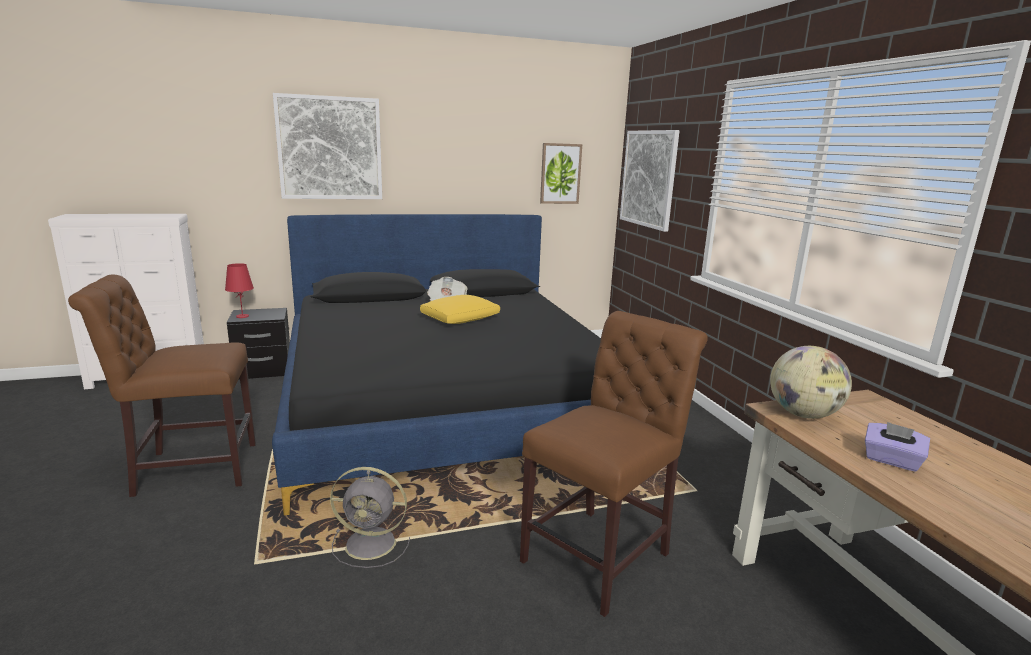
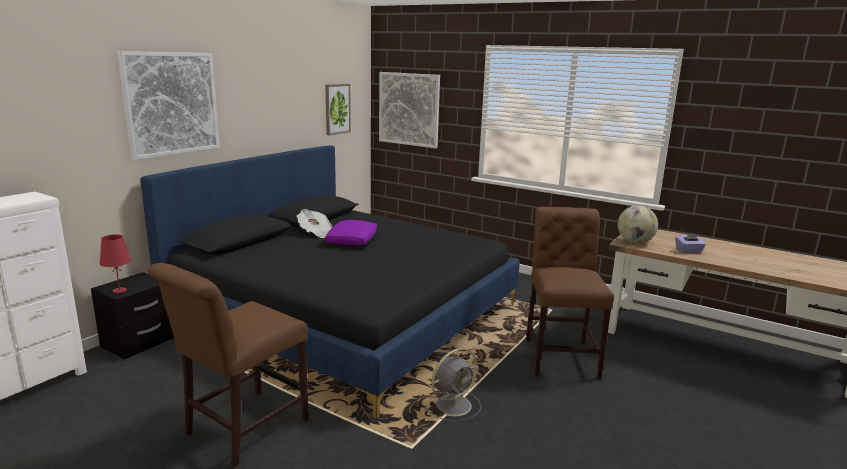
camera: 40 degrees left, 0 degrees up
yellow pillow [420,295,500,324] -> purple pillow [325,220,377,246]

